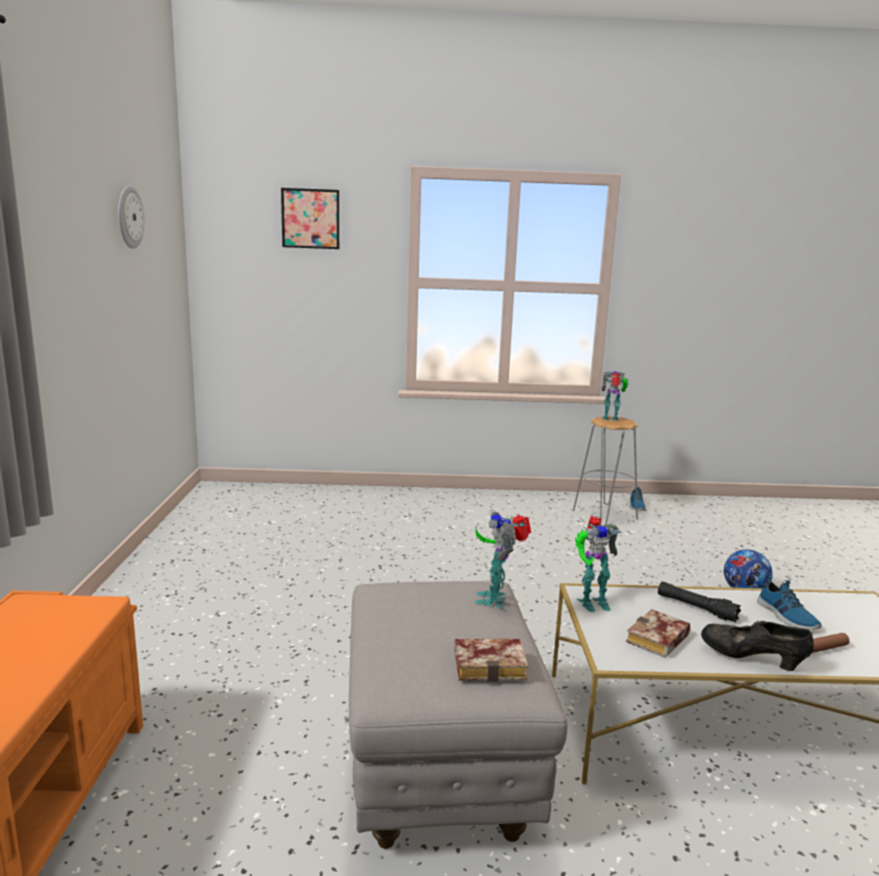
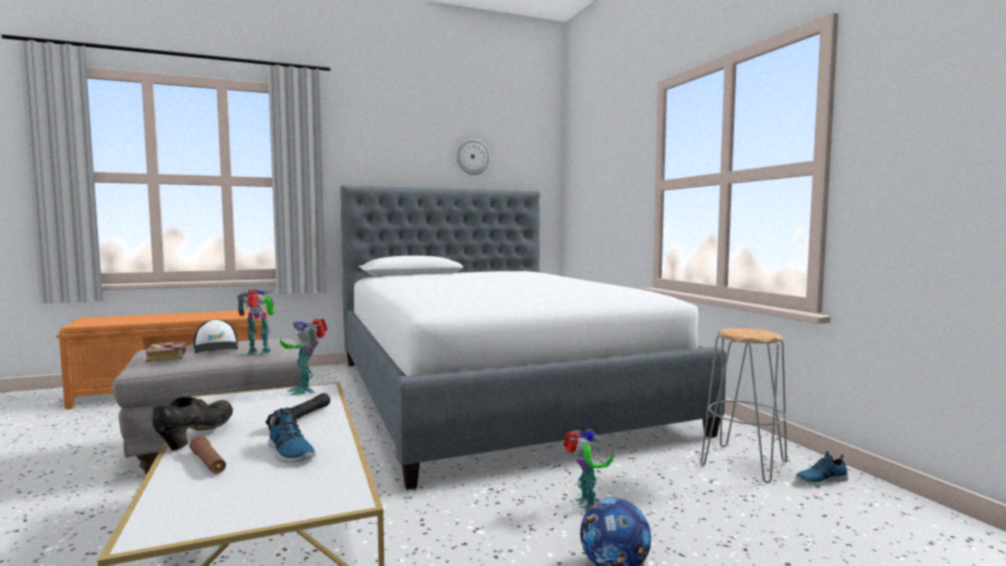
camera: 70 degrees right, 10 degrees down
picture [281,188,339,249] -> none
toy robot [601,371,629,421] -> toy robot moved to [563,428,613,512]
book [626,609,690,658] -> none
shoe [757,576,822,630] -> shoe turned 90 degrees counterclockwise [268,409,316,463]
none -> cap [194,319,238,353]
none -> bed [340,185,726,490]

